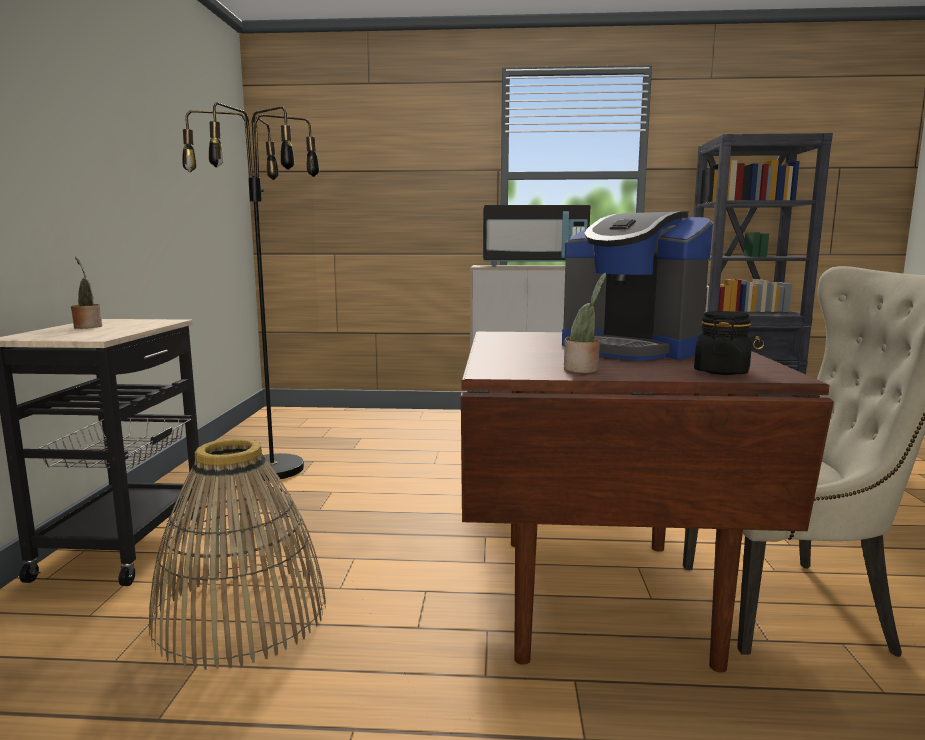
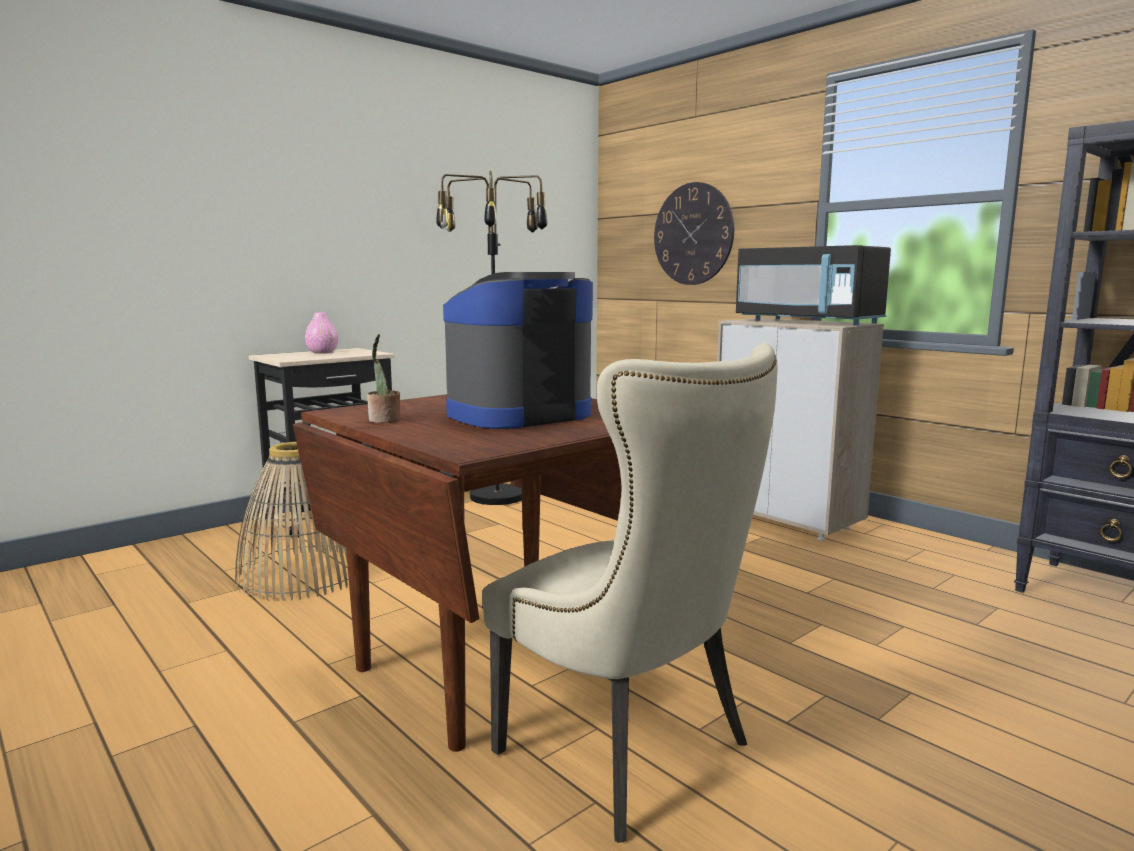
camera: 45 degrees right, 0 degrees up
potted plant [71,257,102,329] -> pink vase [305,312,338,354]
coffee machine [562,211,713,361] -> coffee machine turned 60 degrees clockwise [443,272,593,429]
black jar [694,311,752,375] -> none
none -> wall clock [654,182,734,285]

